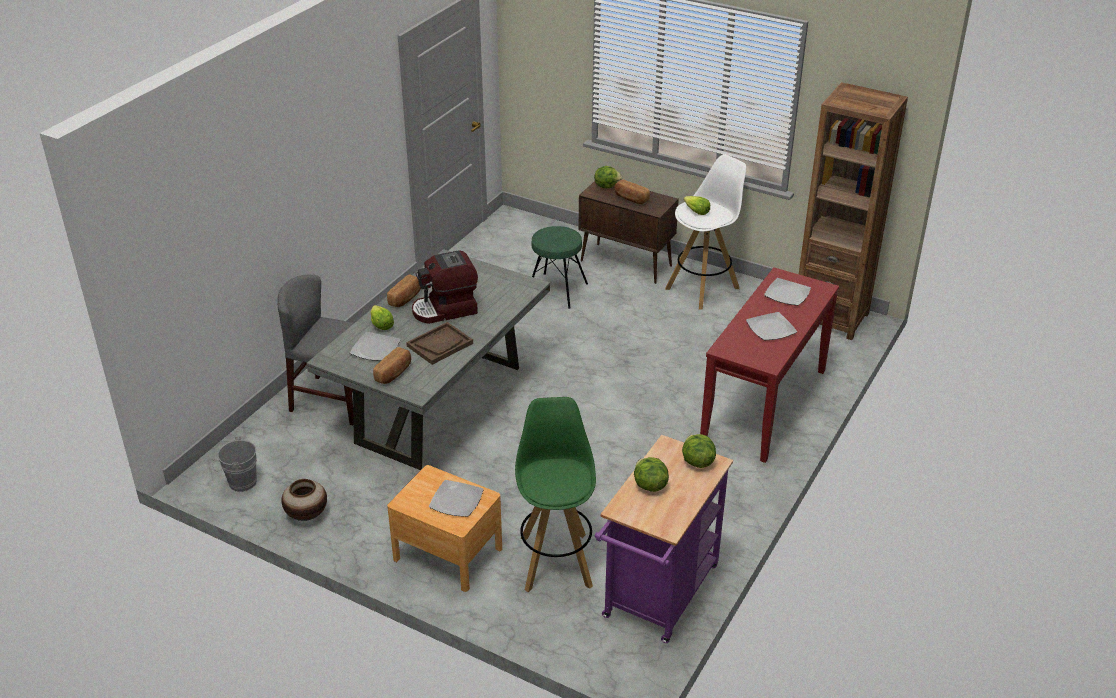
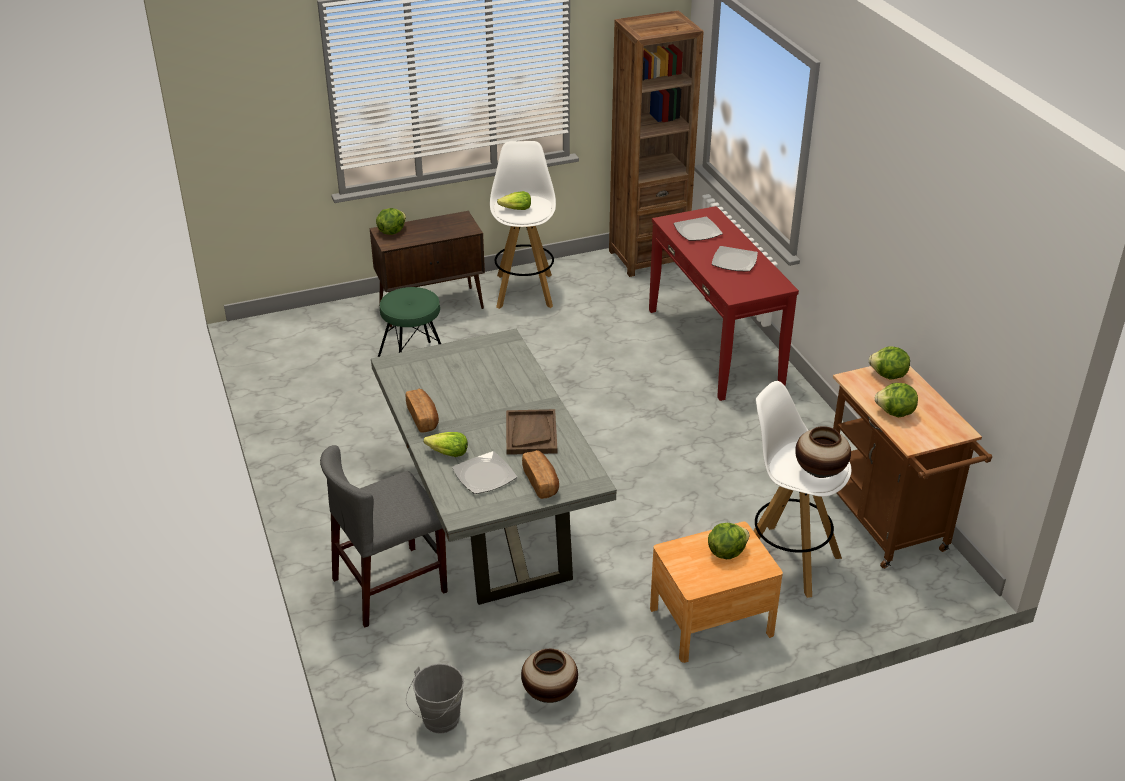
camera: 50 degrees left, 0 degrees up
coffee machine [412,250,478,324] -> none
plate [429,480,484,517] -> lettuce [708,523,750,559]
green stool [515,397,596,592] -> white stool [754,381,851,598]
purple cart [595,435,733,643] -> brown cart [833,366,992,569]
bread [614,180,650,204] -> none
none -> vase [795,426,851,478]

